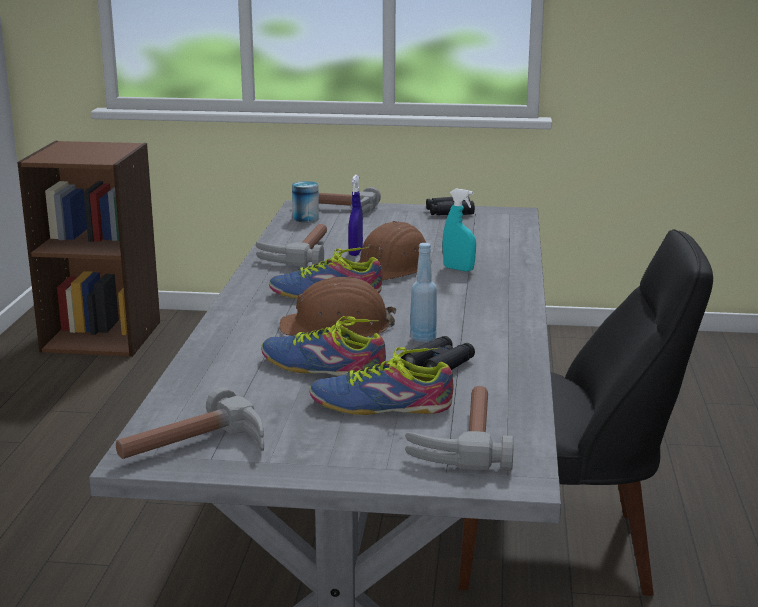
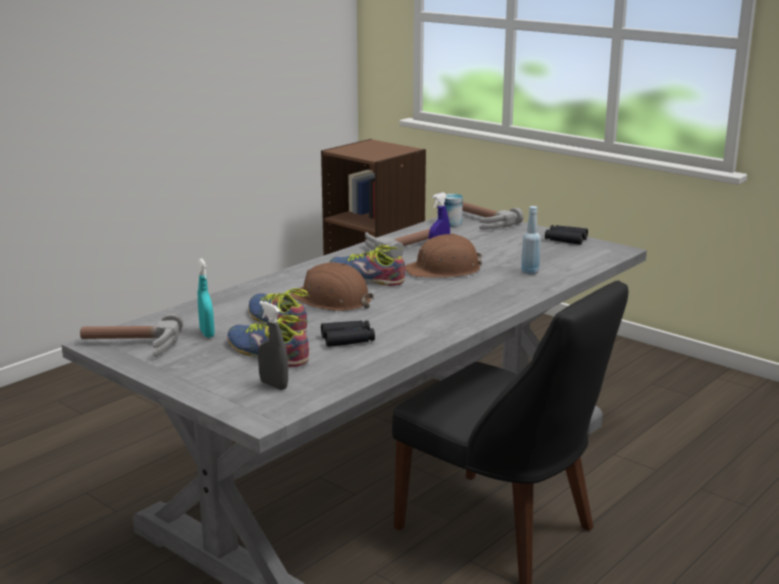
camera: 35 degrees right, 0 degrees up
hammer [405,386,513,471] -> grey spray bottle [258,301,288,390]
blue bottle [410,243,437,342] -> blue bottle moved to [521,206,541,275]
turquoise spray bottle [442,189,476,271] -> turquoise spray bottle moved to [198,258,215,338]

